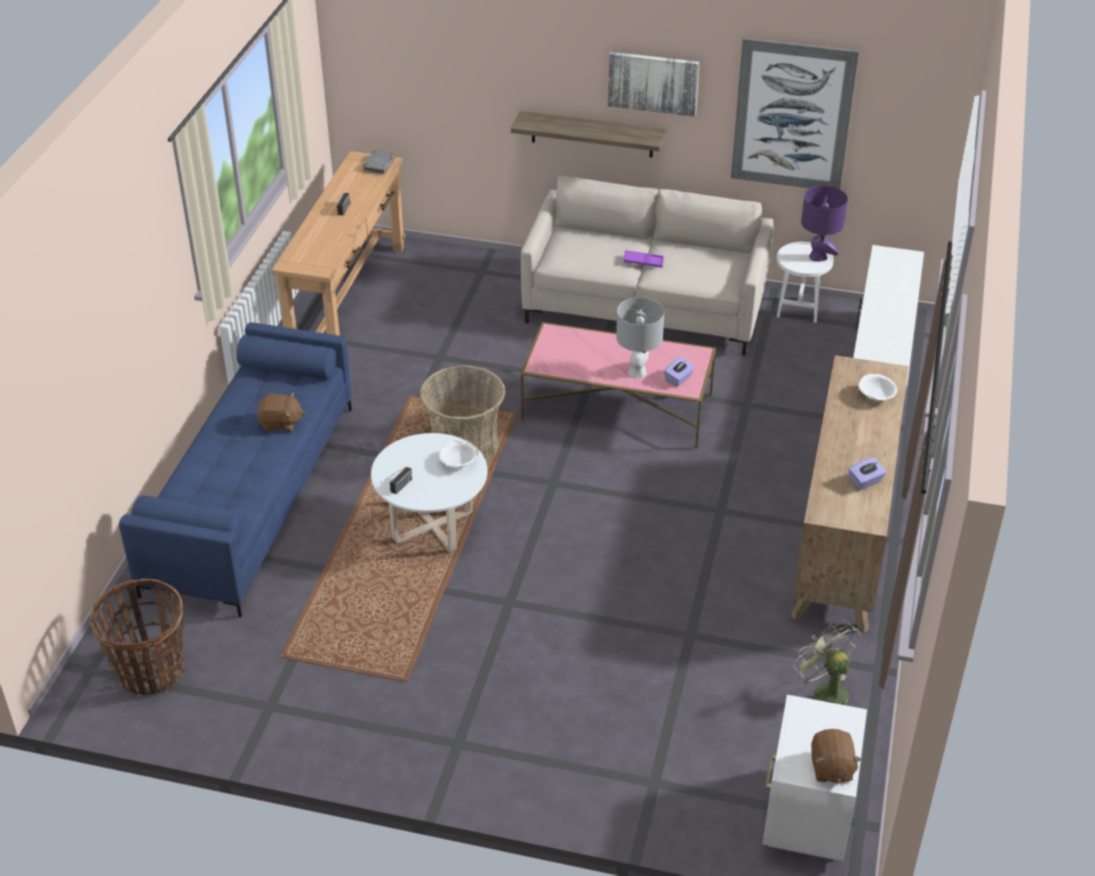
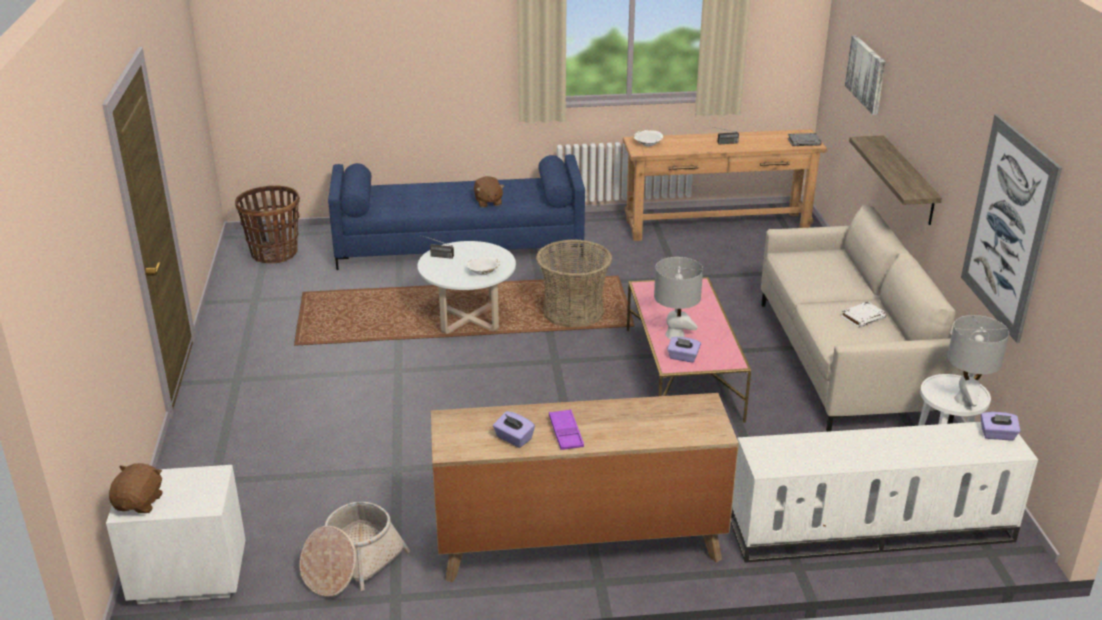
camera: 70 degrees right, 10 degrees down
picture [608,52,700,117] -> picture moved to [845,36,885,115]
purple tray [624,250,664,268] -> purple tray moved to [549,409,584,450]
green fan [794,620,861,705] -> basket [299,502,410,597]
purple table lamp [801,186,848,262] -> grey table lamp [947,315,1009,407]
brown plush toy [811,729,862,784] -> brown plush toy turned 120 degrees clockwise [109,463,163,513]
white bowl [858,374,897,401] -> white bowl moved to [634,130,663,147]
none -> white book [841,302,886,328]
none -> purple tissue box [981,412,1020,440]

